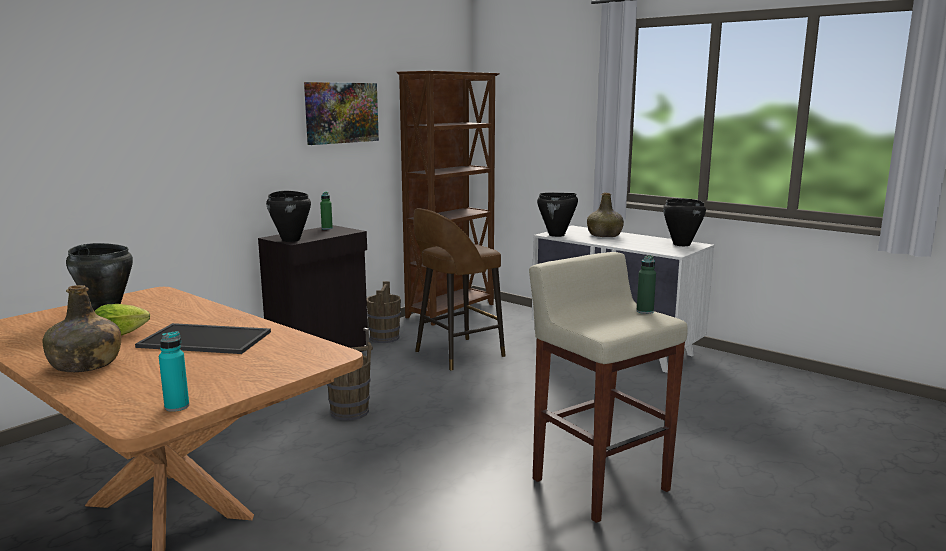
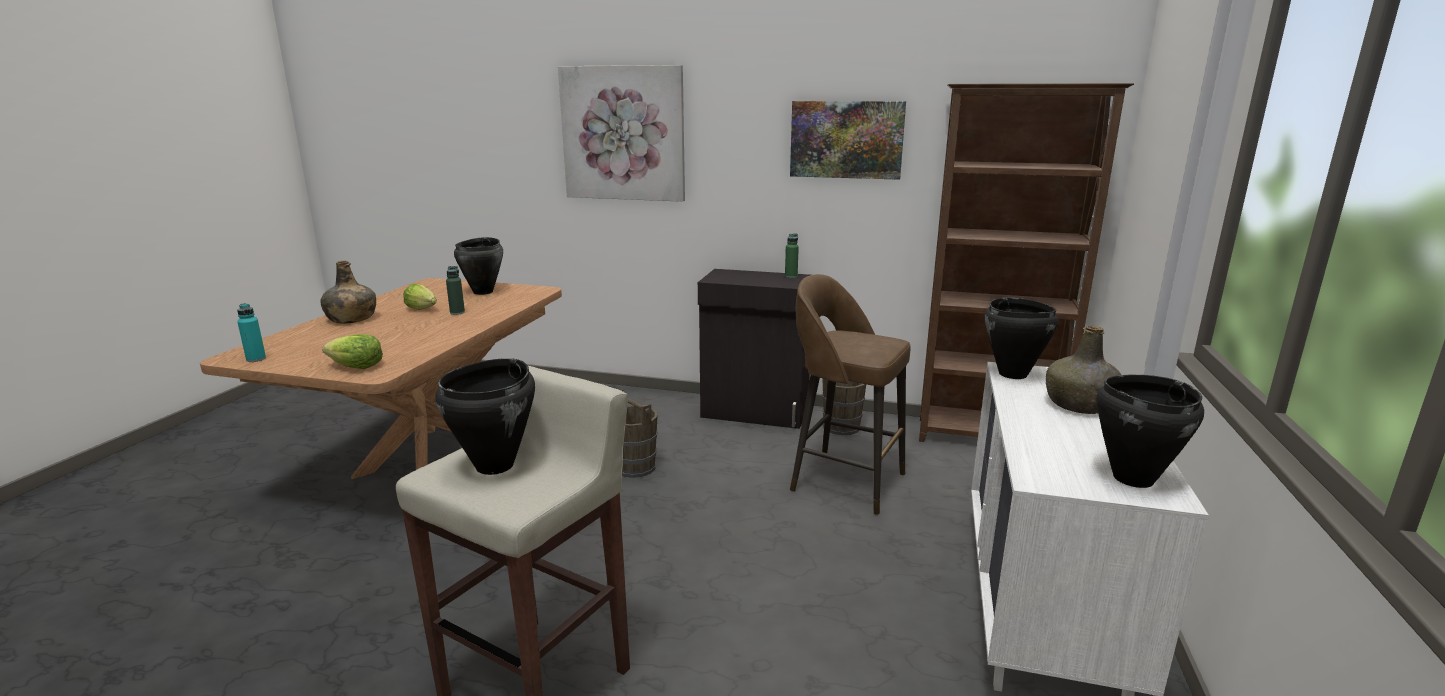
camera: 65 degrees right, 5 degrees up
tray [135,323,271,354] -> none
black cooking pot [266,191,311,242] -> black cooking pot moved to [435,358,535,475]
green bottle [636,255,656,314] -> green bottle moved to [446,266,465,315]
none -> lettuce [322,334,383,369]
none -> picture [558,65,685,202]

